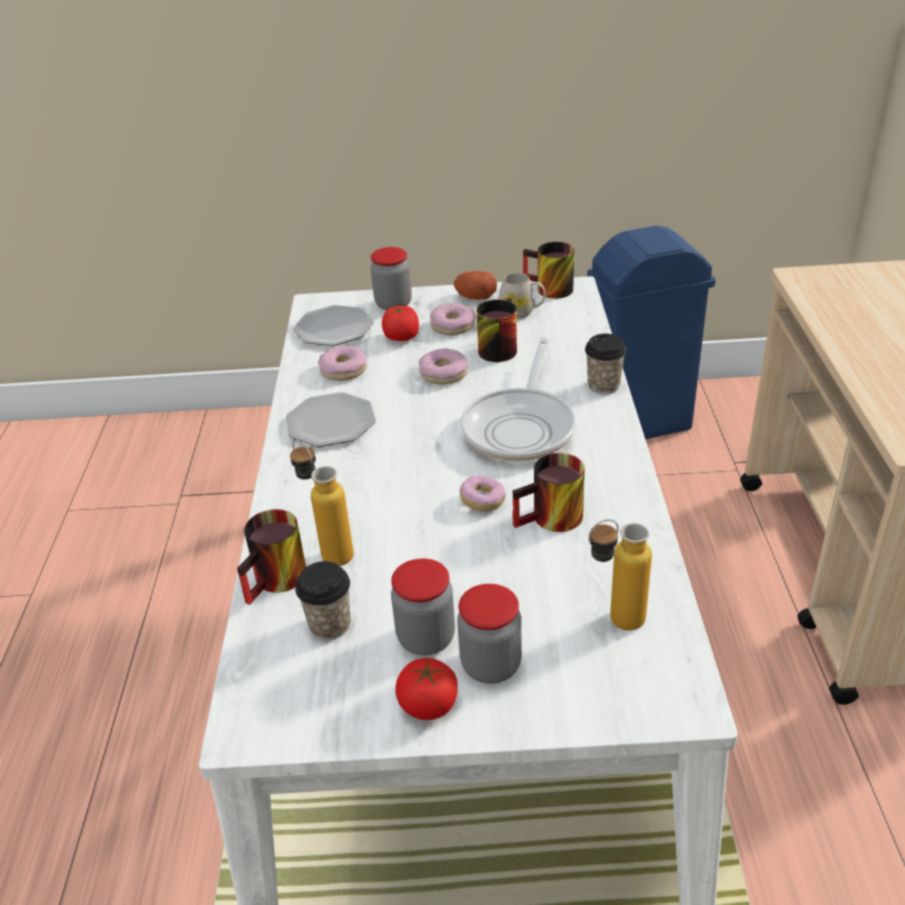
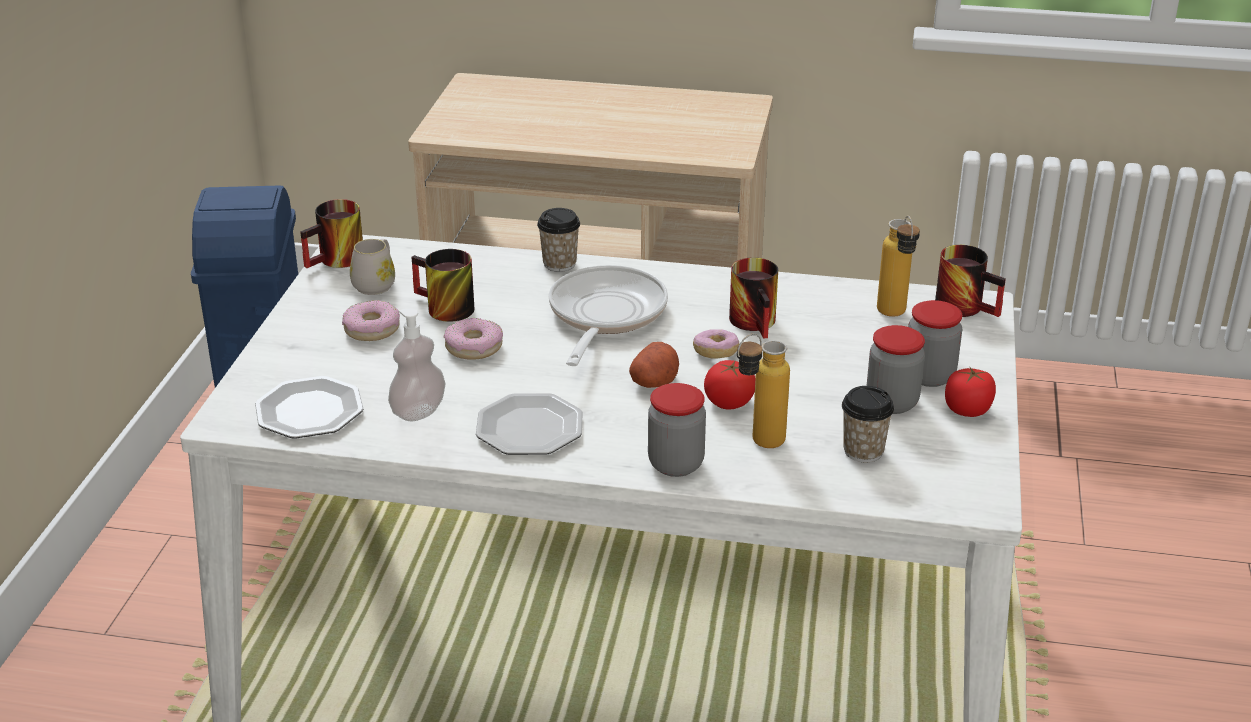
camera: 80 degrees left, 5 degrees down
mug [237,509,306,605] -> mug moved to [935,245,1006,317]
donut [318,346,367,381] -> soap dispenser [388,309,446,421]
jar [371,247,412,311] -> jar moved to [648,383,706,477]
tomato [382,306,419,341] -> tomato moved to [704,360,755,410]
potato [454,271,497,300] -> potato moved to [629,342,679,388]
frying pan [461,337,576,462] -> frying pan turned 105 degrees counterclockwise [549,265,668,366]

